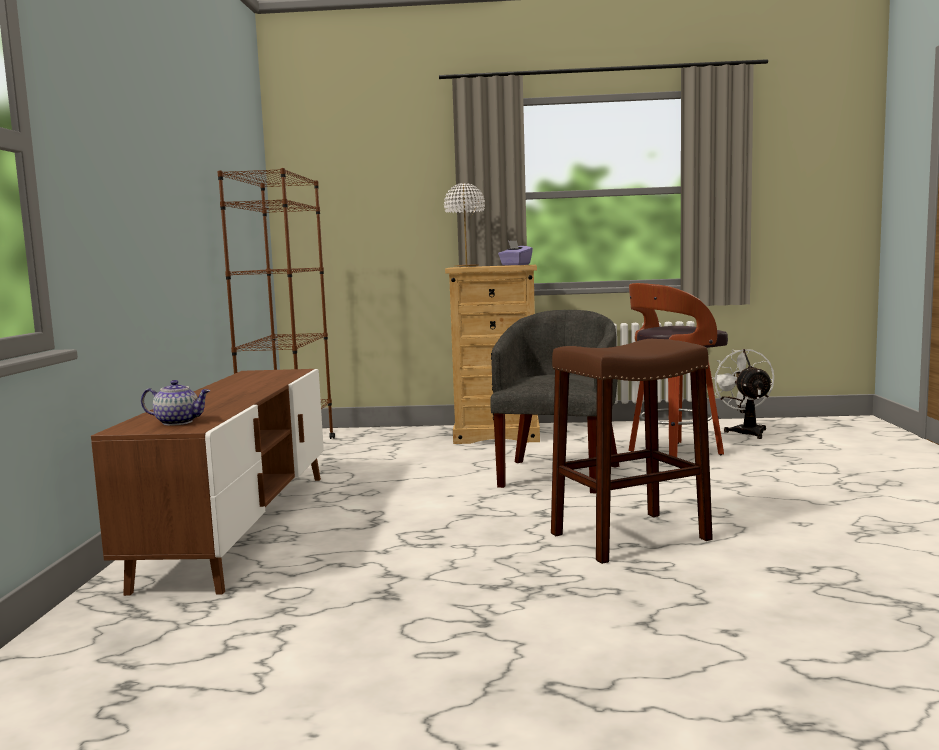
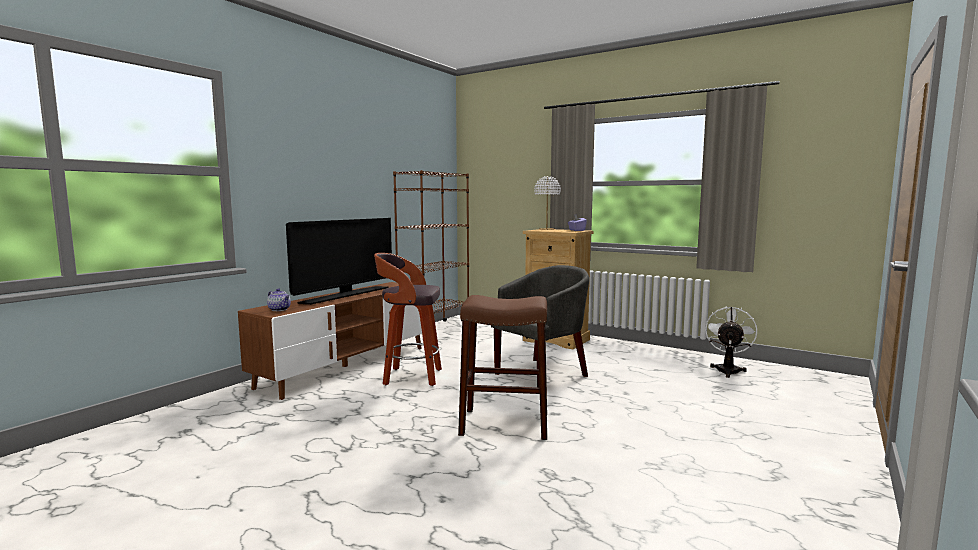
camera: 30 degrees right, 0 degrees up
stool [628,283,728,457] -> stool moved to [374,253,442,386]
none -> television [286,218,392,305]

